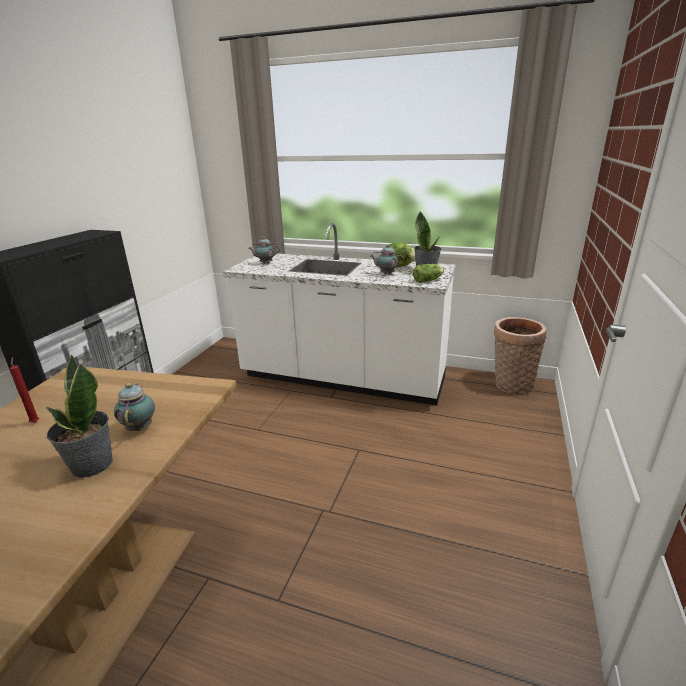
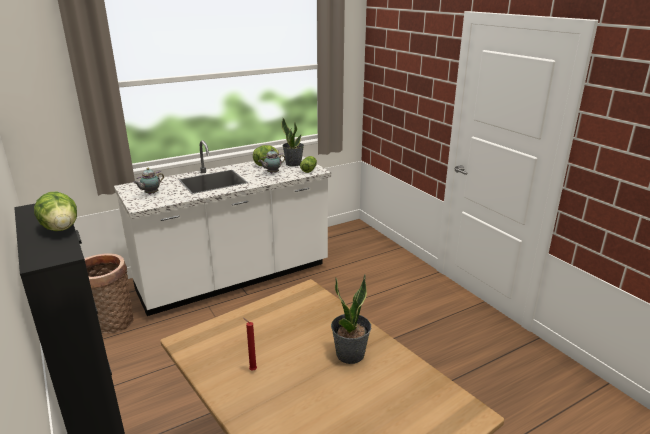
camera: 50 degrees left, 0 degrees up
teapot [114,383,155,431] -> none
basket [494,317,546,395] -> basket moved to [84,253,134,333]
none -> lettuce [34,192,77,231]

